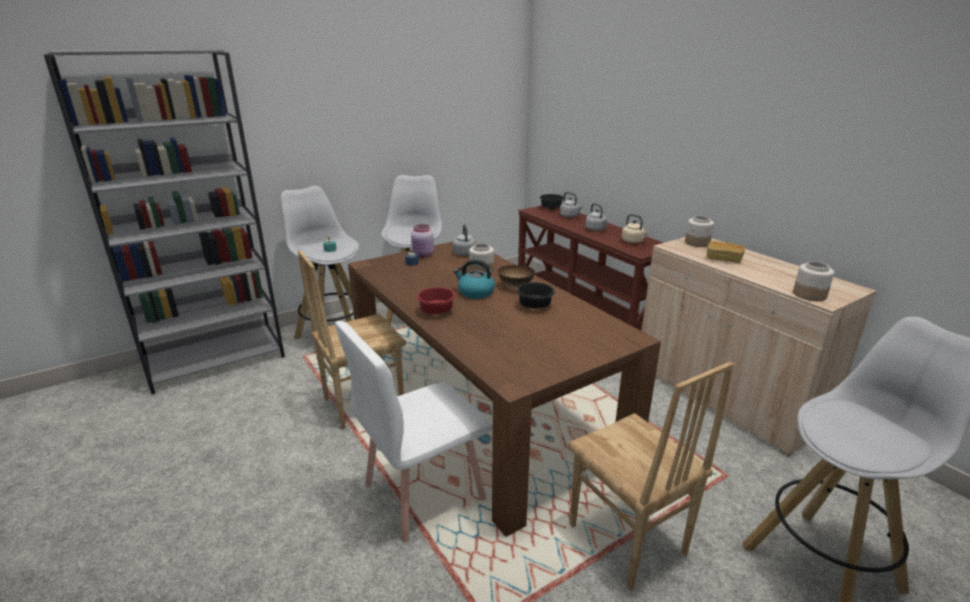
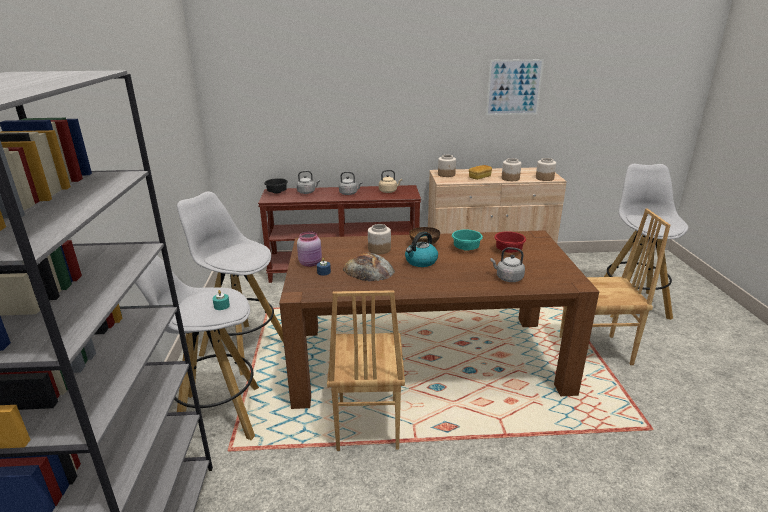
camera: 60 degrees left, 0 degrees up
white chair [335,321,493,542] -> none
red bowl [417,287,456,314] -> red bowl moved to [494,231,526,253]
grey kettle [452,224,476,256] -> grey kettle moved to [491,247,525,282]
black bowl [517,282,555,309] -> turquoise bowl [452,229,483,251]
none -> bread [343,253,395,282]
none -> picture [486,59,544,115]
none -> jar [502,158,521,181]

